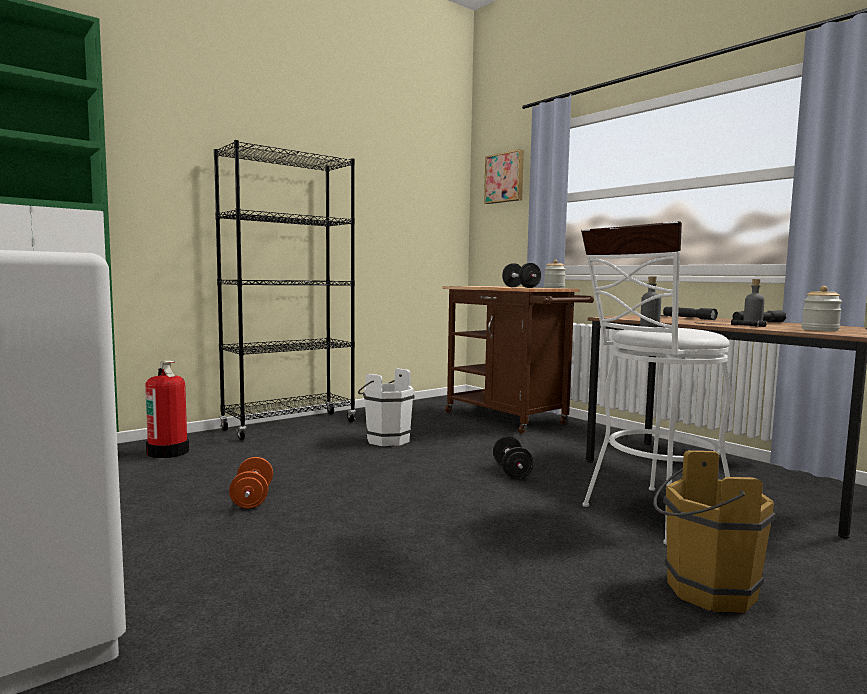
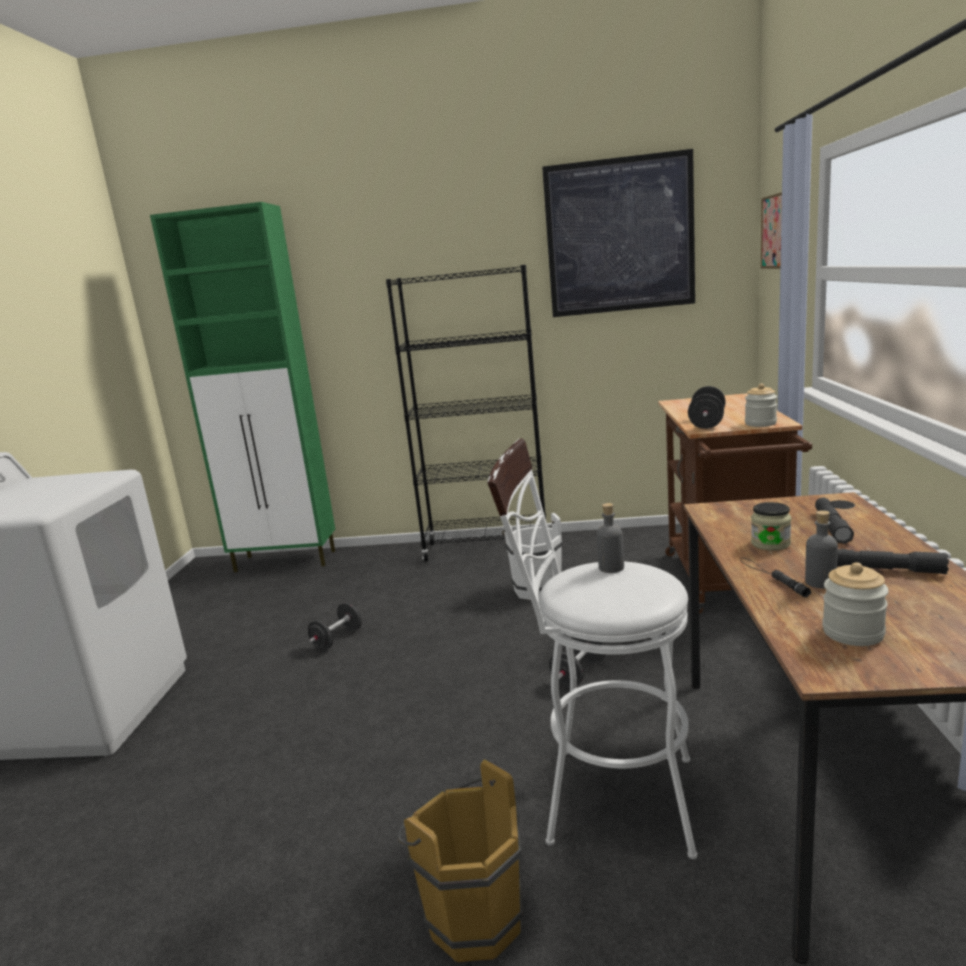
camera: 45 degrees right, 10 degrees up
fire extinguisher [145,360,189,458] -> none
orange dumbbell [229,457,273,509] -> black dumbbell [308,602,362,650]
none -> picture [542,149,695,317]
none -> jar [751,502,791,551]

